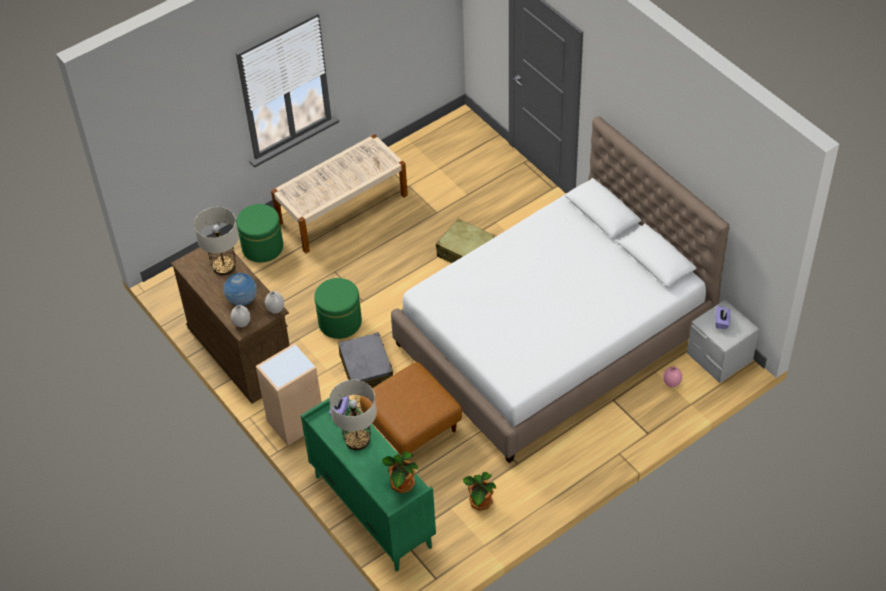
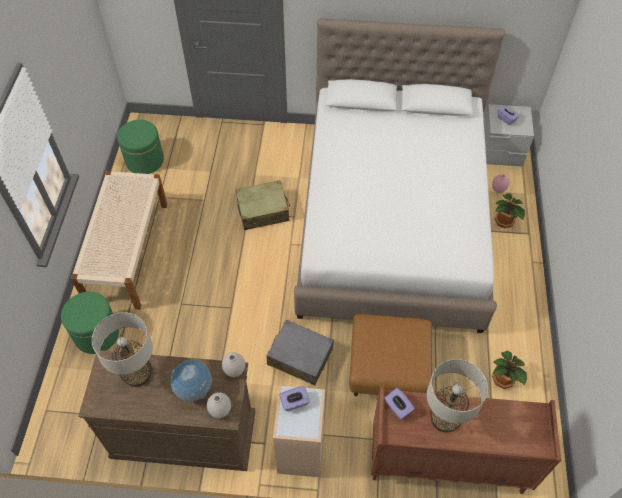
camera: 50 degrees left, 5 degrees up
green cabinet [301,398,436,571] -> brown cabinet [371,386,561,494]
green ottoman [314,278,362,339] -> green ottoman moved to [117,120,164,174]
potted plant [382,452,418,493] -> potted plant moved to [494,193,525,228]
none -> purple tissue box [279,386,310,411]

